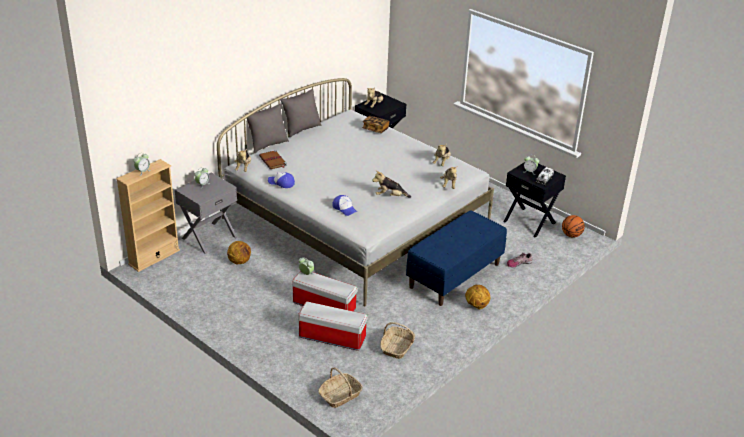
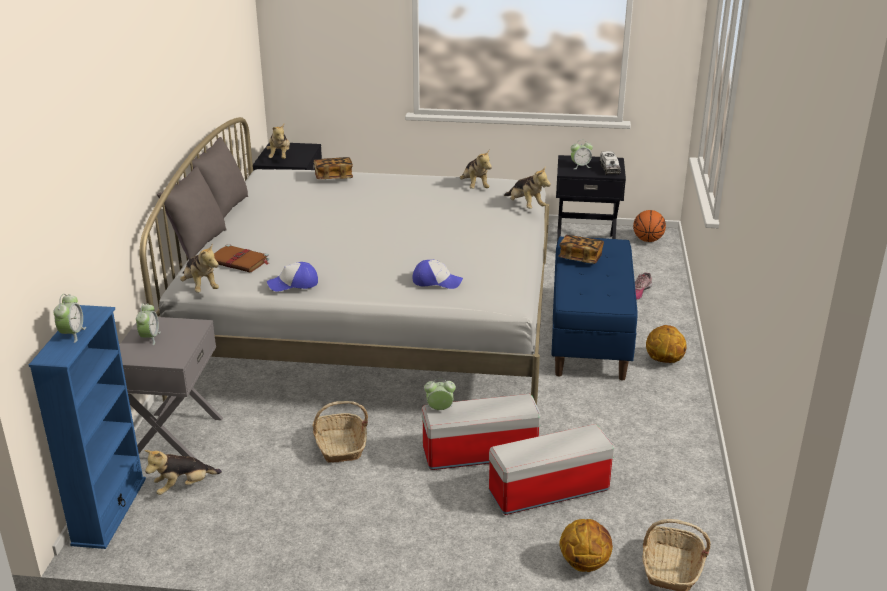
camera: 35 degrees left, 5 degrees down
beige bookcase [116,159,180,272] -> blue bookcase [29,305,146,549]
basketball [227,241,251,265] -> basketball moved to [559,519,613,572]
plush toy [372,170,411,198] -> plush toy moved to [144,450,222,495]
basket [380,322,415,359] -> basket moved to [312,401,368,463]
none -> book [558,235,604,264]

